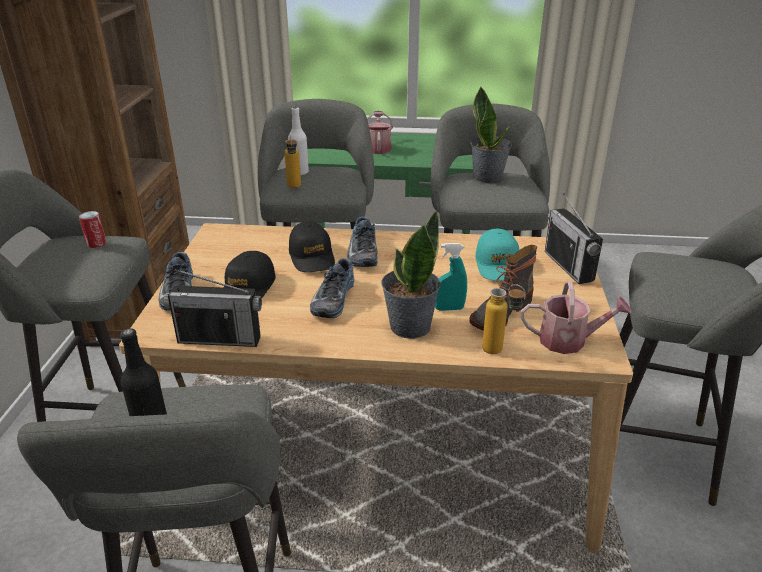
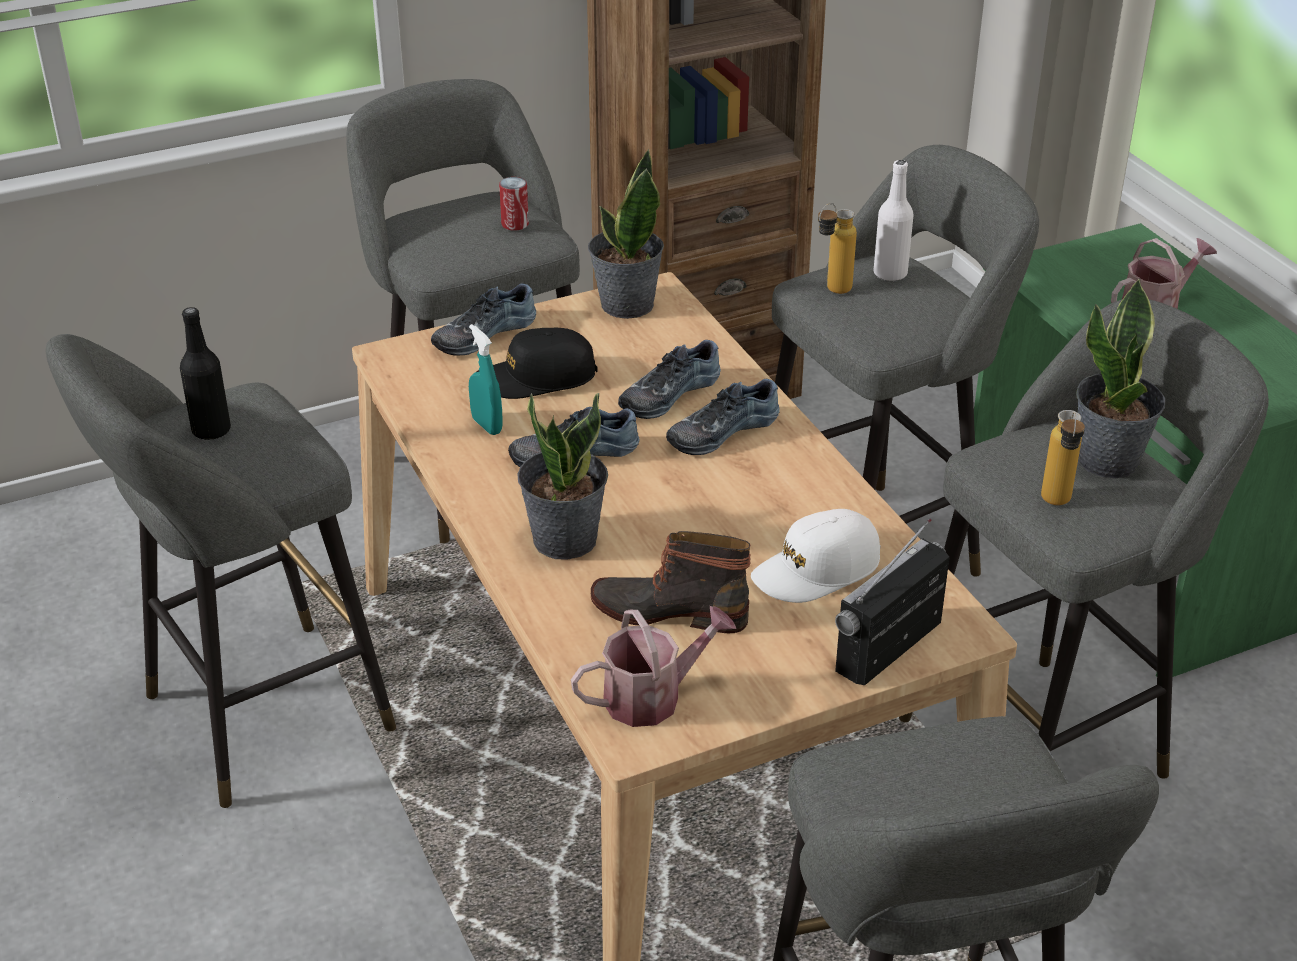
camera: 60 degrees right, 5 degrees up
radio [164,269,262,347] -> none
black cap [289,222,335,272] -> shoe [618,340,721,419]
turquoise spray bottle [435,243,467,311] -> turquoise spray bottle moved to [469,324,503,435]
turquoise cap [475,228,520,281] -> white cap [751,509,881,603]
bottle [482,284,526,354] -> bottle moved to [1041,410,1085,505]
watering can [521,281,631,354] -> watering can turned 90 degrees counterclockwise [571,606,736,727]
none -> potted plant [588,149,664,319]

